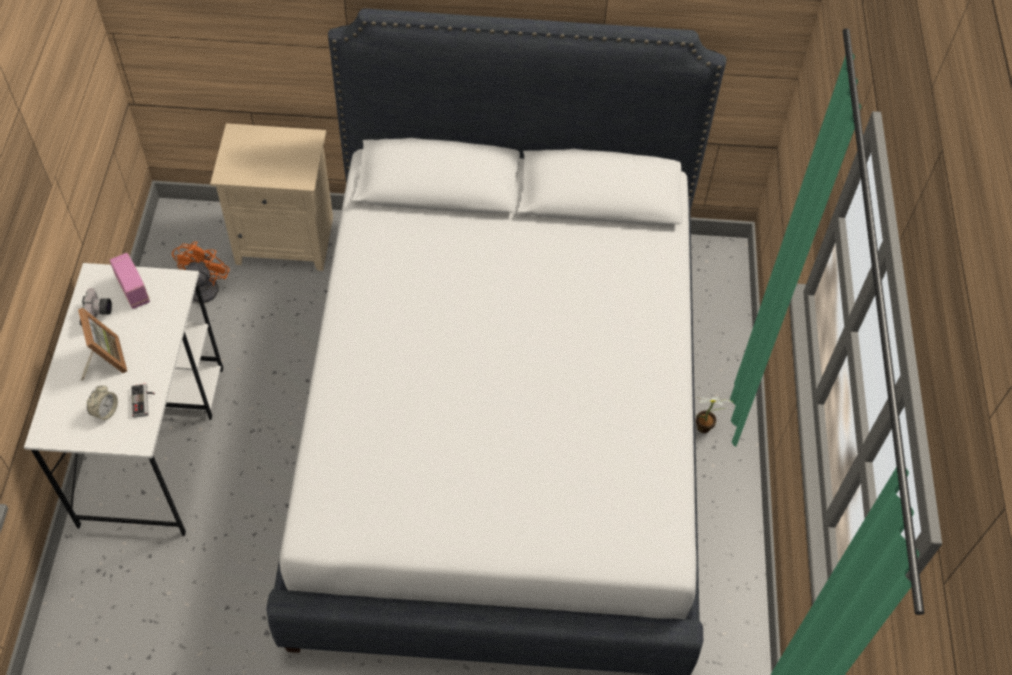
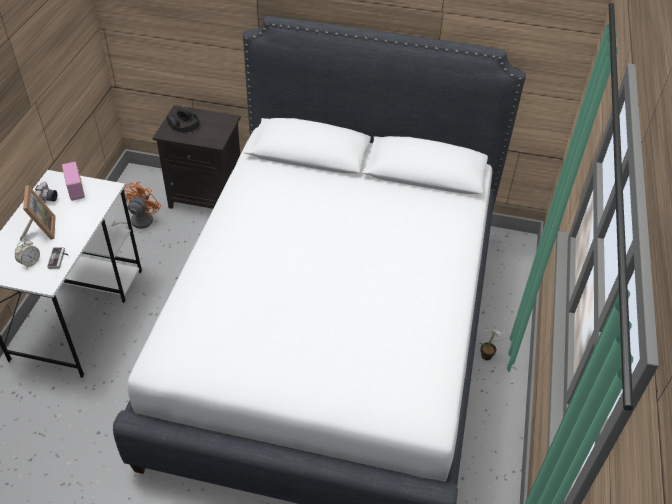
camera: 10 degrees right, 10 degrees down
beige nightstand [210,123,333,271] -> black nightstand [153,105,241,209]
none -> black headphones [167,107,199,132]

